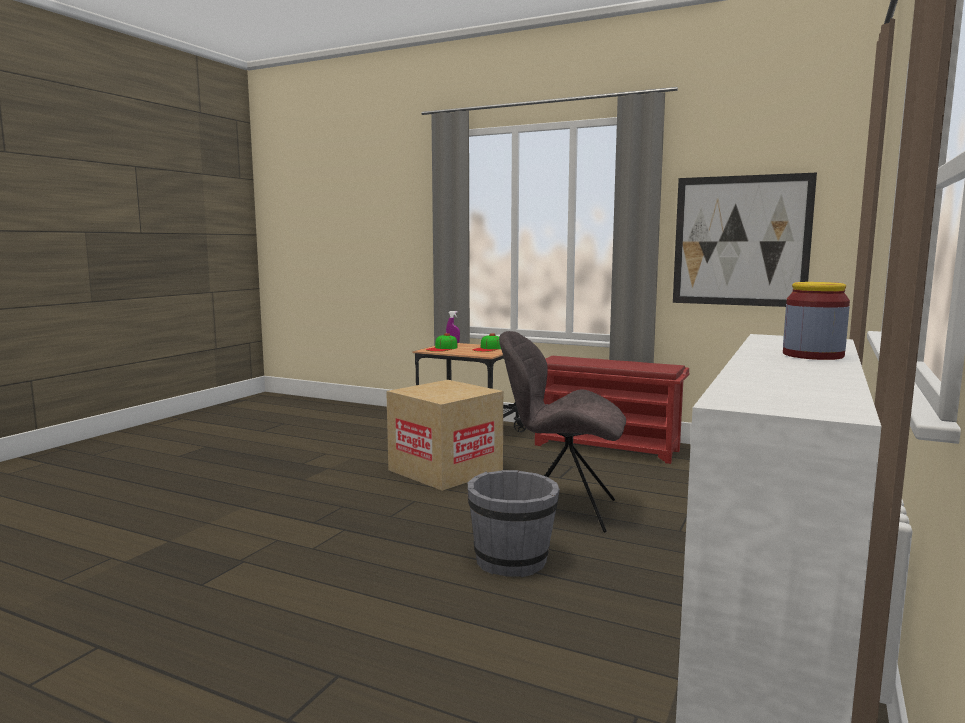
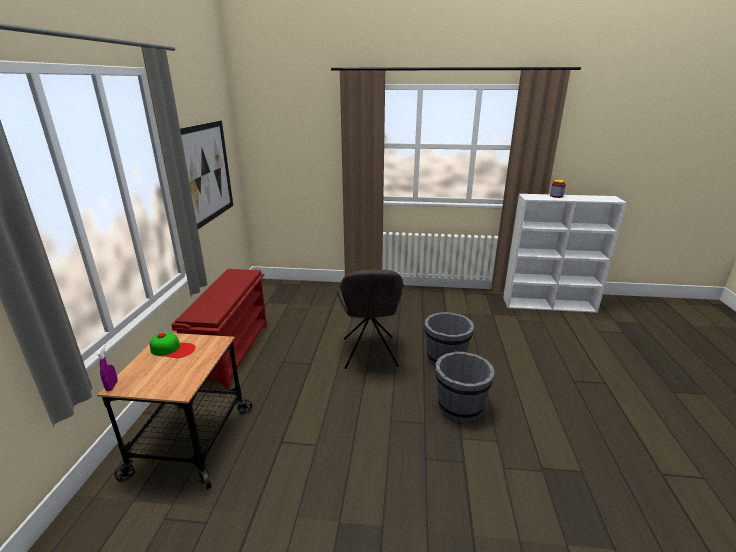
camera: 110 degrees left, 15 degrees up
cardboard box [386,380,503,491] -> none
cap [426,333,458,352] -> none
none -> grey bucket [435,352,495,422]

